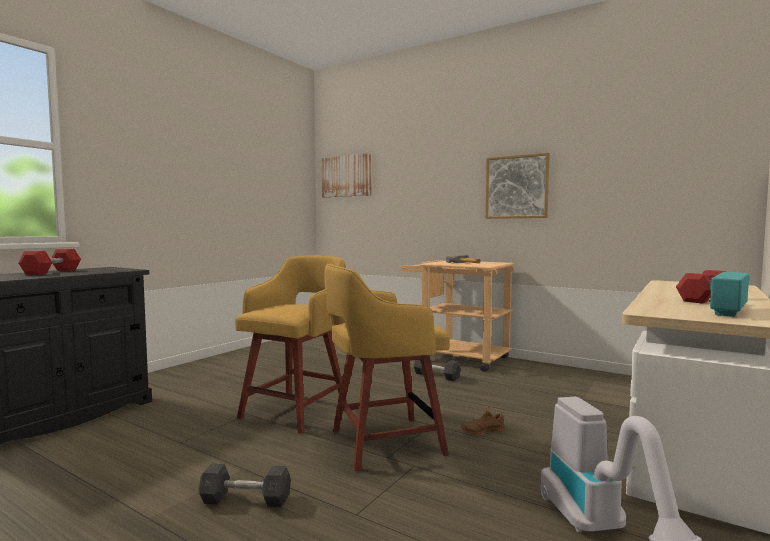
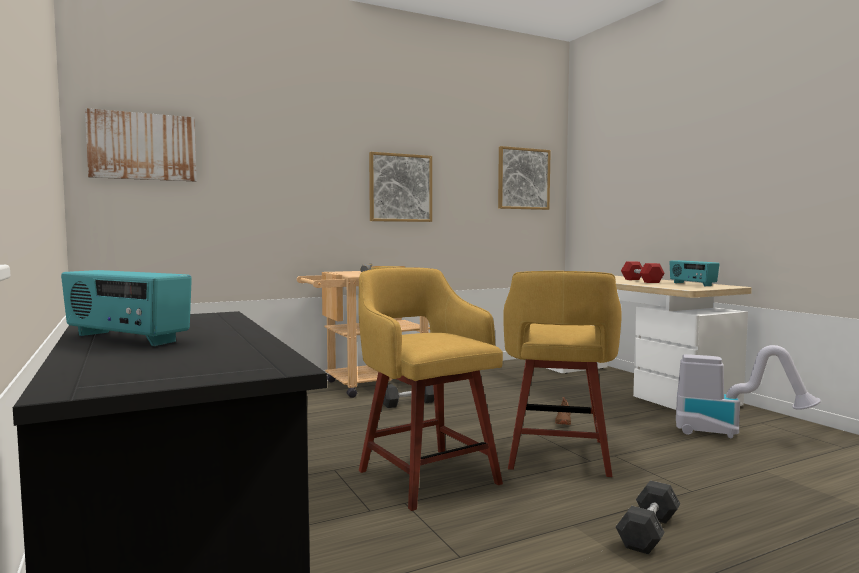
camera: 60 degrees left, 0 degrees up
red dumbbell [18,249,81,275] -> radio [61,270,192,346]
none -> picture [498,146,551,210]

